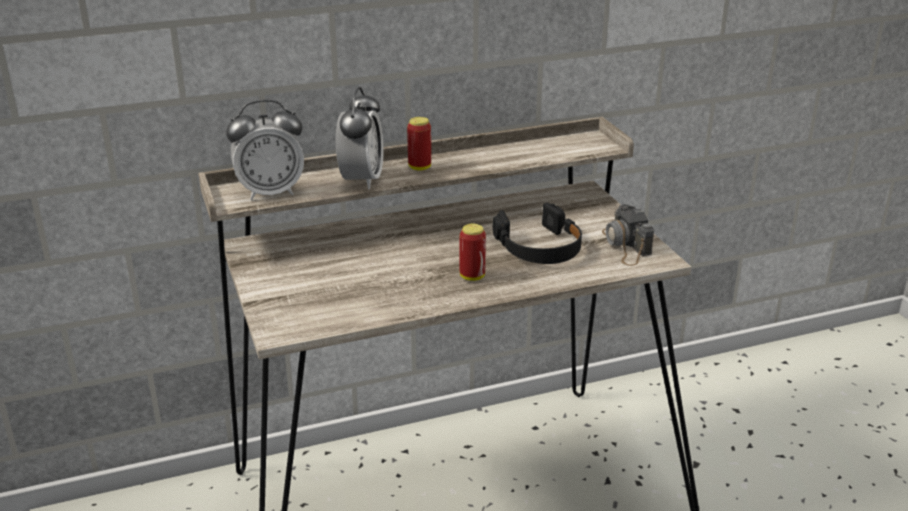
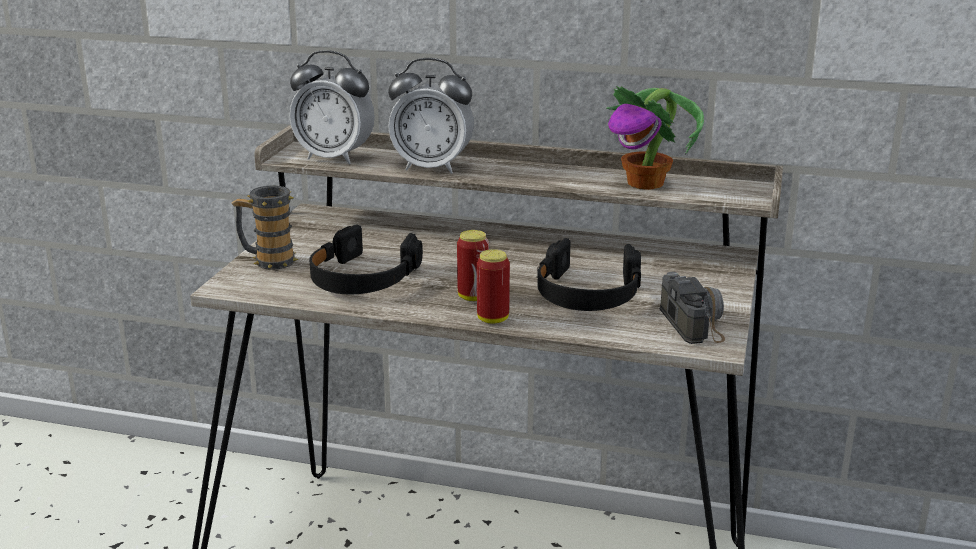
camera: 35 degrees right, 5 degrees down
alarm clock [336,87,384,189] -> alarm clock turned 60 degrees clockwise [388,58,474,174]
can [407,117,431,171] -> can moved to [477,249,510,324]
camera [602,204,654,266] -> camera turned 150 degrees clockwise [660,272,725,344]
none -> mug [232,185,298,270]
none -> black headphones [309,224,423,294]
none -> potted plant [606,86,704,190]

